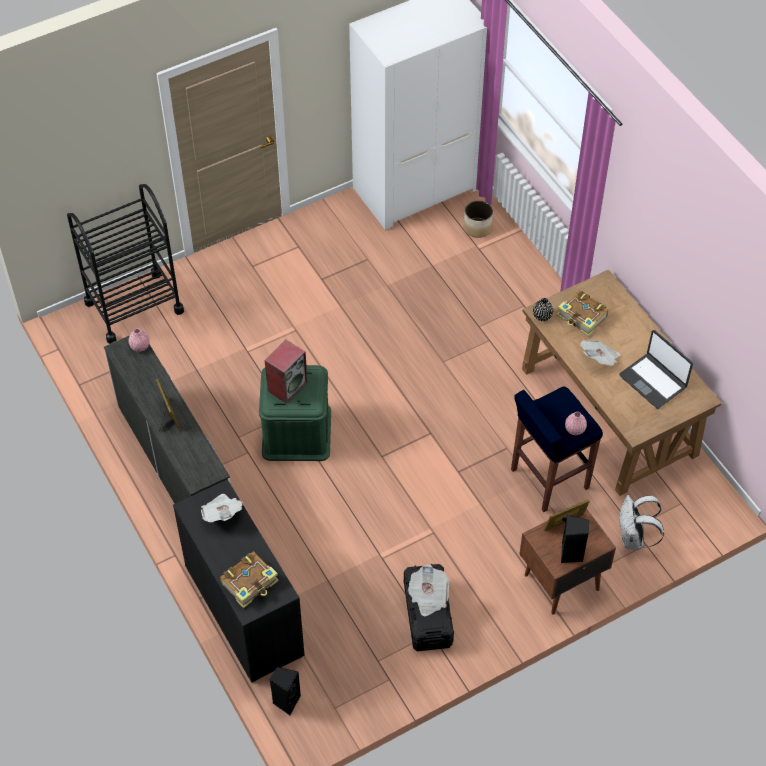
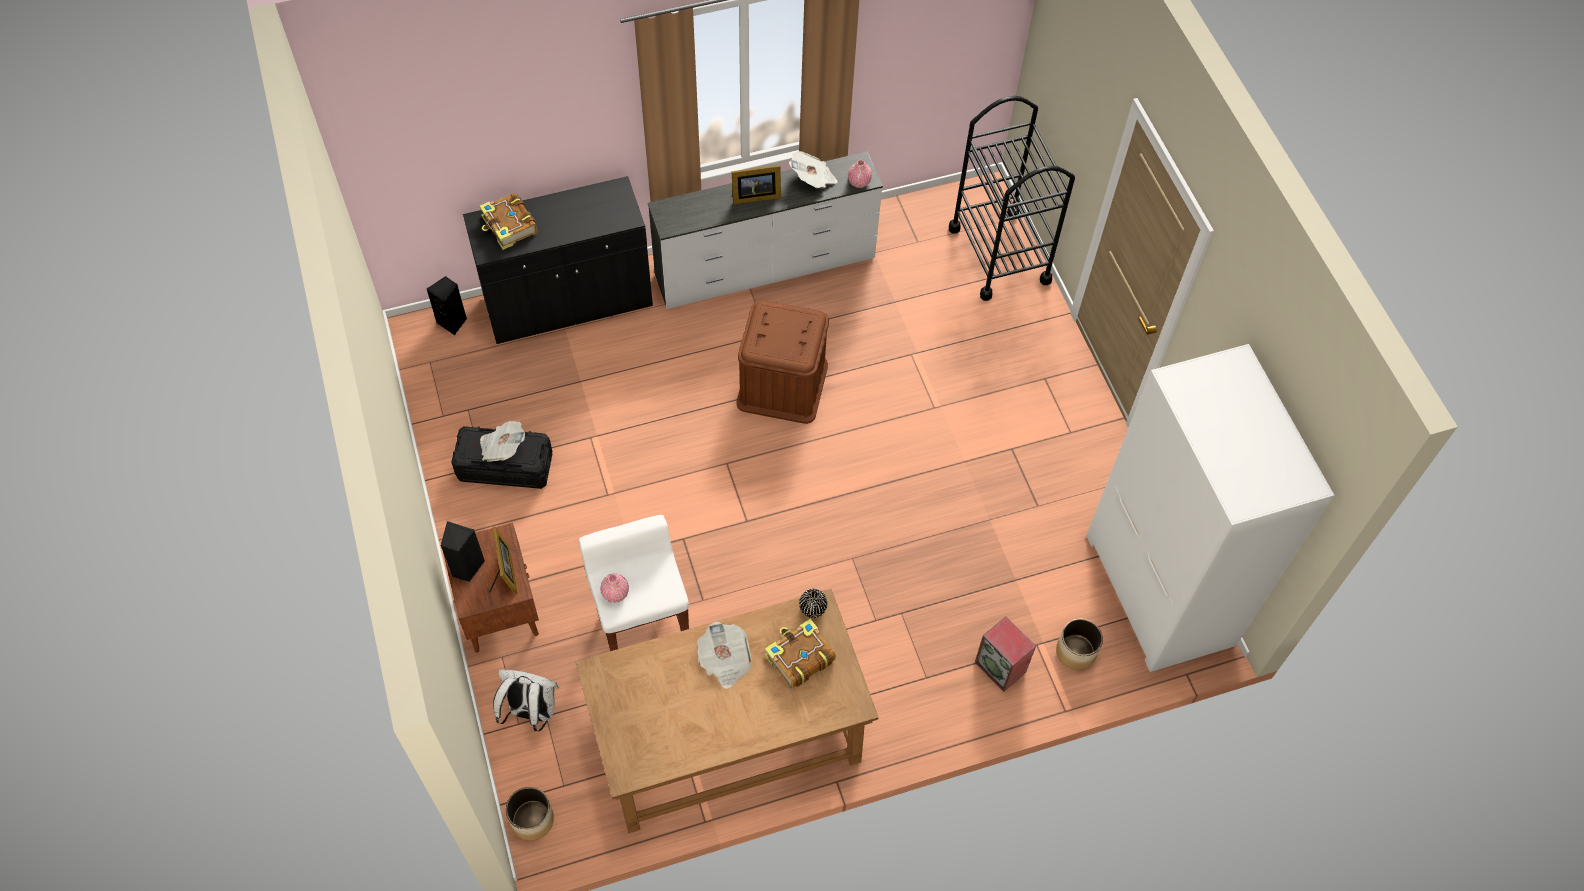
camera: 100 degrees right, 5 degrees up
newspaper [201,494,242,522] -> newspaper moved to [789,151,838,188]
green storage box [259,365,331,461] -> brown storage box [736,300,829,424]
speaker [265,340,308,404] -> speaker moved to [975,617,1036,692]
blue stool [511,386,603,512] -> white stool [579,515,689,651]
laptop [619,330,693,409] -> none
none -> planter [506,787,554,841]

